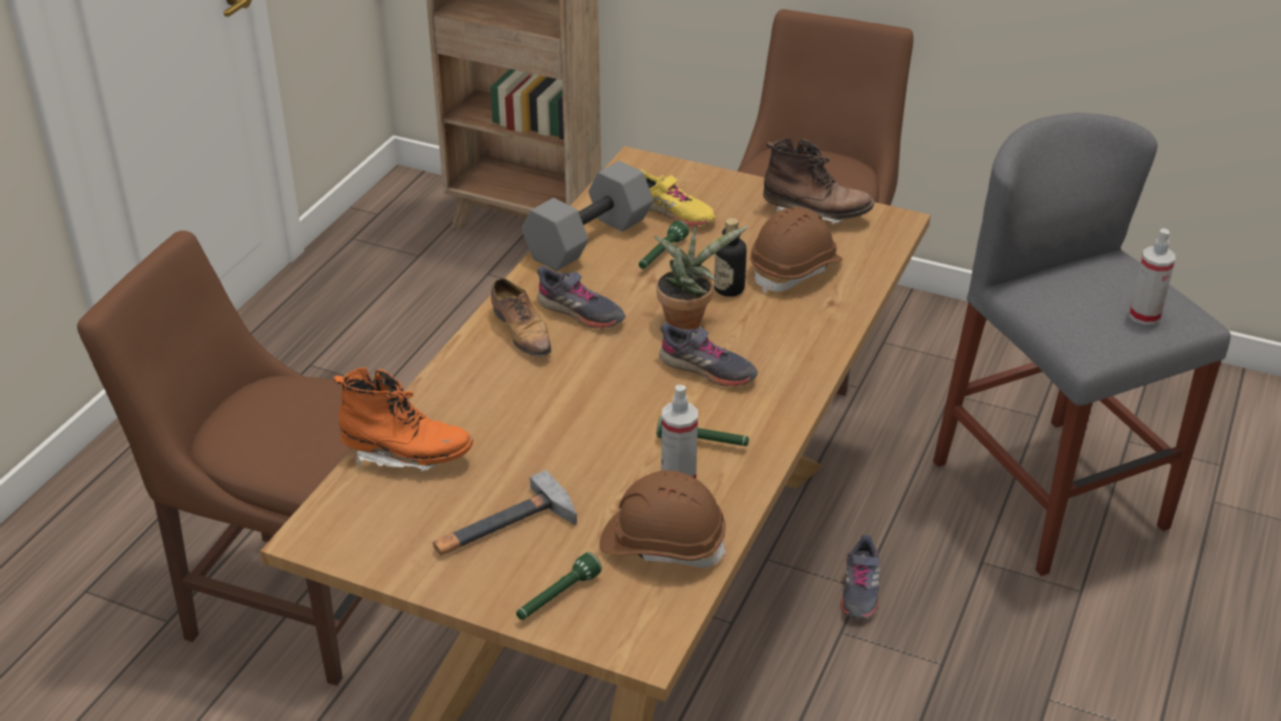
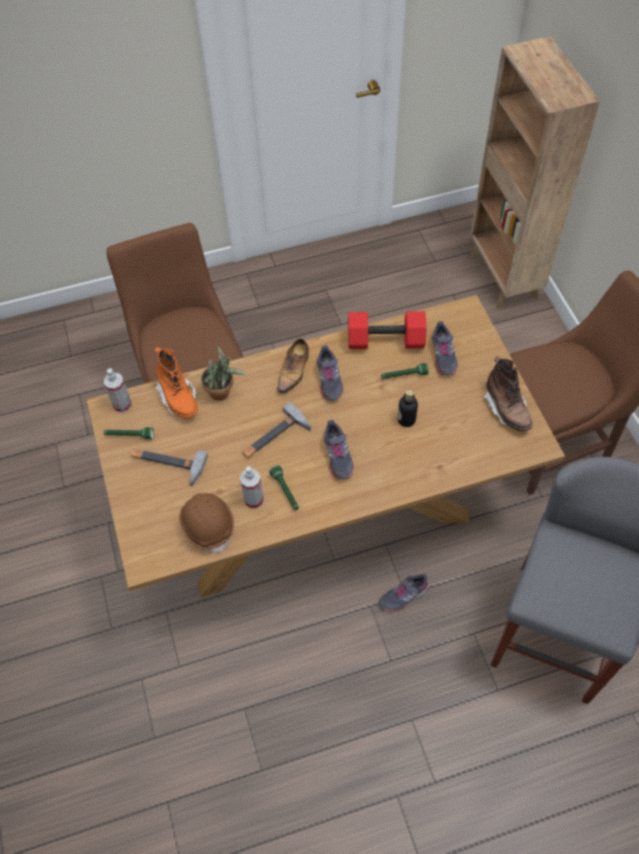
camera: 50 degrees right, 20 degrees up
green flashlight [516,552,602,620] -> green flashlight moved to [104,427,154,440]
grey dumbbell [522,161,653,271] -> red dumbbell [348,311,427,349]
yellow shoe [641,169,717,227] -> grey shoe [432,321,458,376]
potted plant [654,226,748,330] -> potted plant moved to [201,345,245,401]
brown hard hat [750,207,843,293] -> none
spray bottle [1129,229,1175,325] -> spray bottle moved to [104,368,131,413]
none -> hammer [242,402,311,458]

